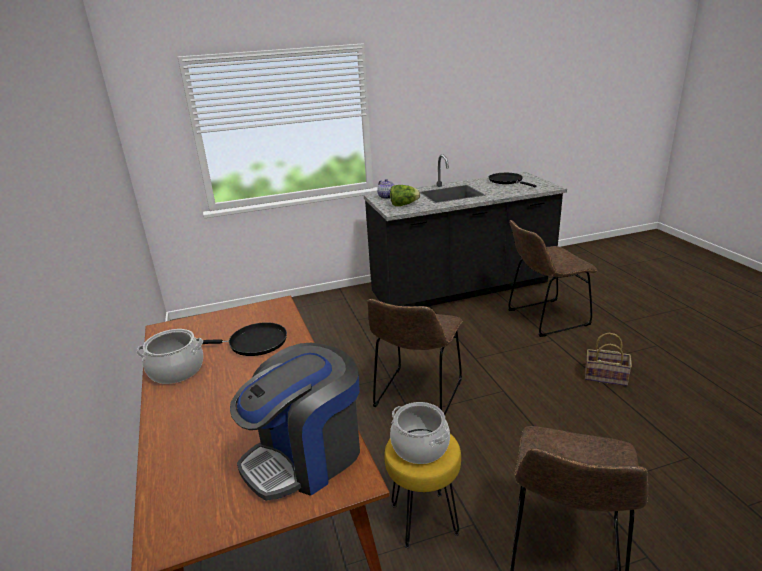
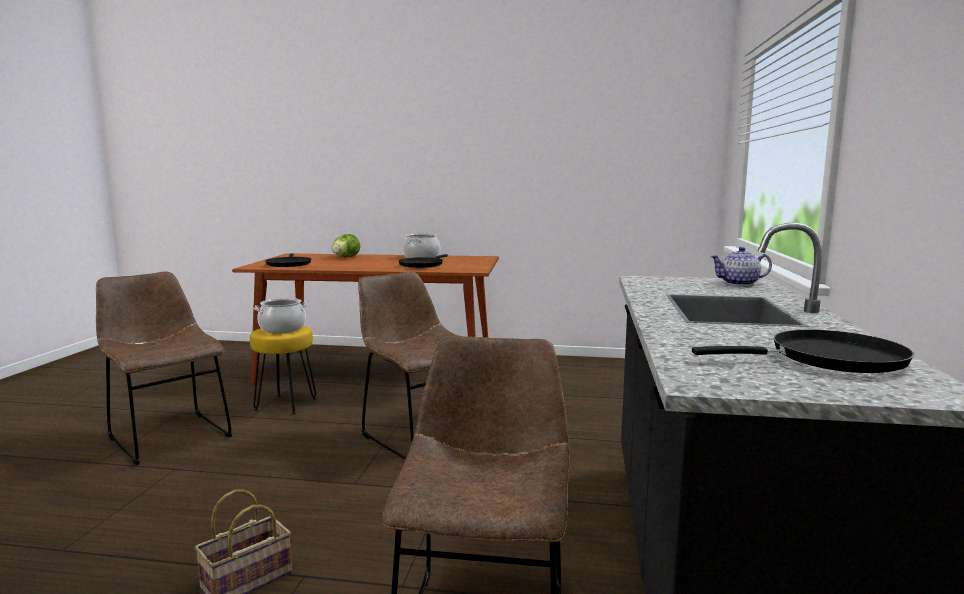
camera: 115 degrees right, 15 degrees down
coffee machine [230,343,360,501] -> black frying pan [265,253,311,267]
lettuce [390,185,420,206] -> lettuce moved to [332,234,360,257]

